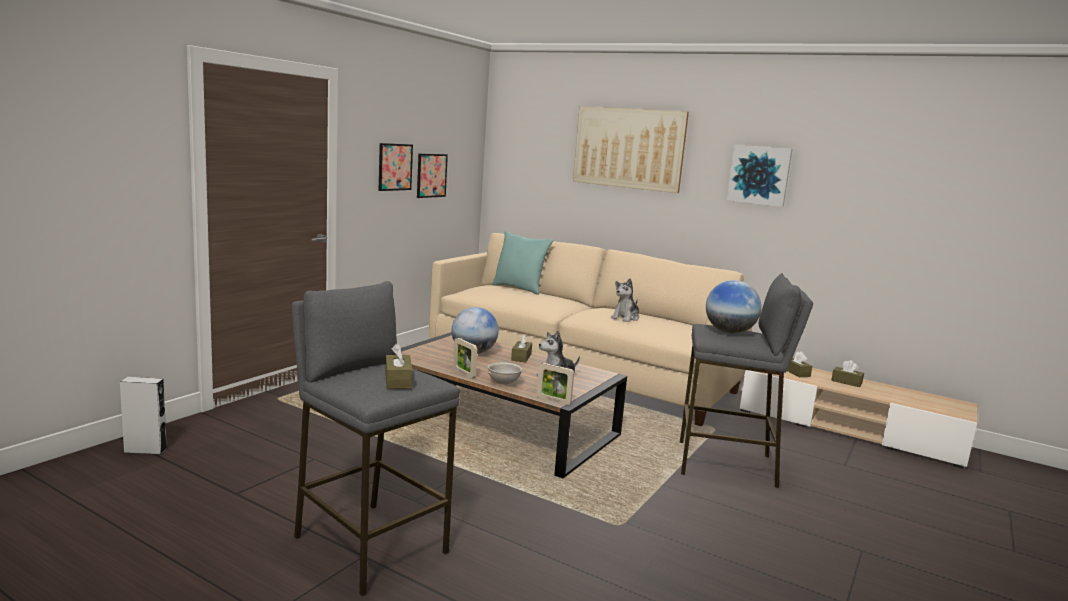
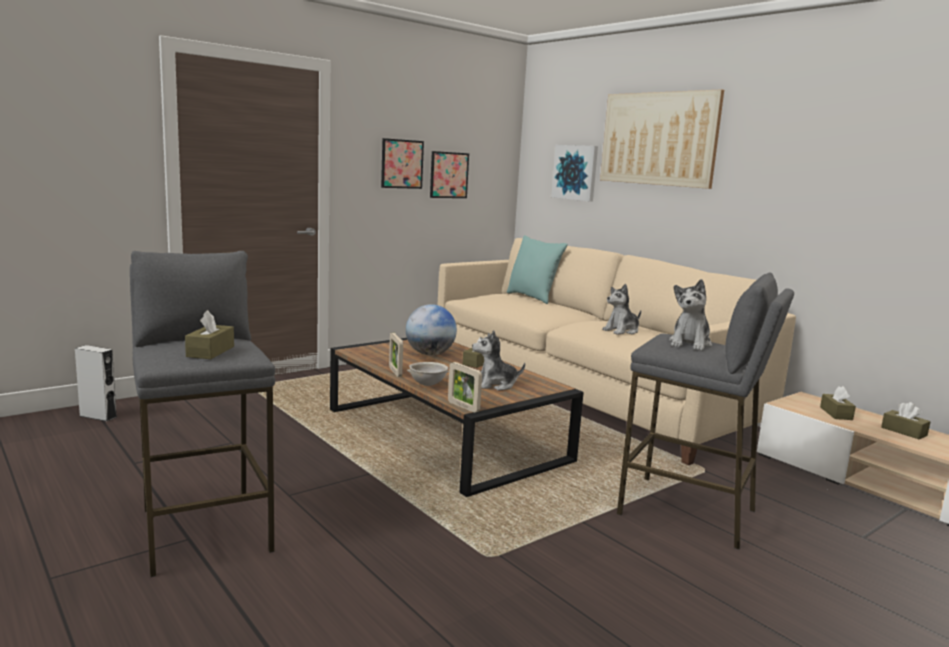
camera: 20 degrees right, 0 degrees up
globe [706,280,761,334] -> plush toy [669,279,712,351]
picture [726,145,793,207] -> picture moved to [551,145,598,202]

